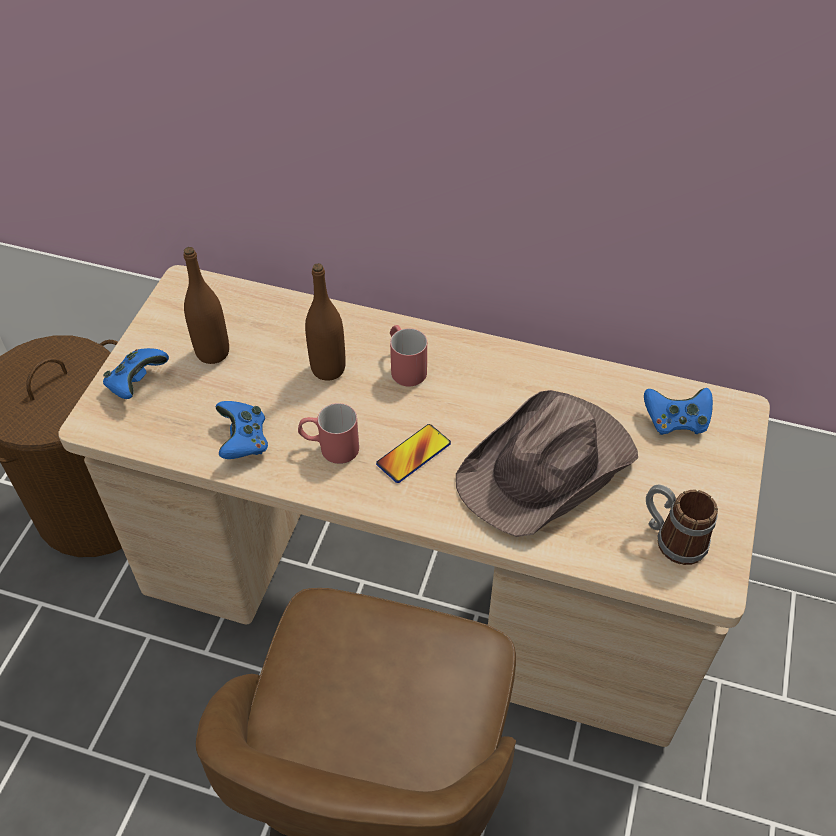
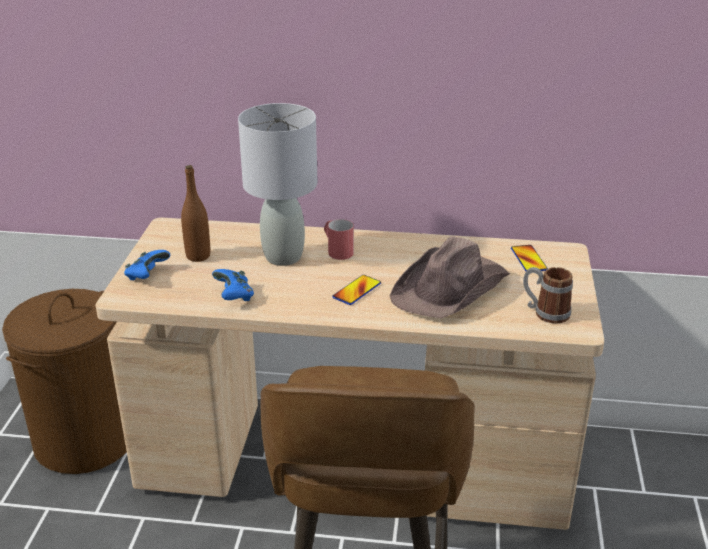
camera: 10 degrees left, 20 degrees down
red mug [298,403,359,464] -> none
brown bottle [305,263,346,381] -> grey table lamp [238,103,317,266]
blue game controller [644,388,713,435] -> phone [511,245,548,271]

